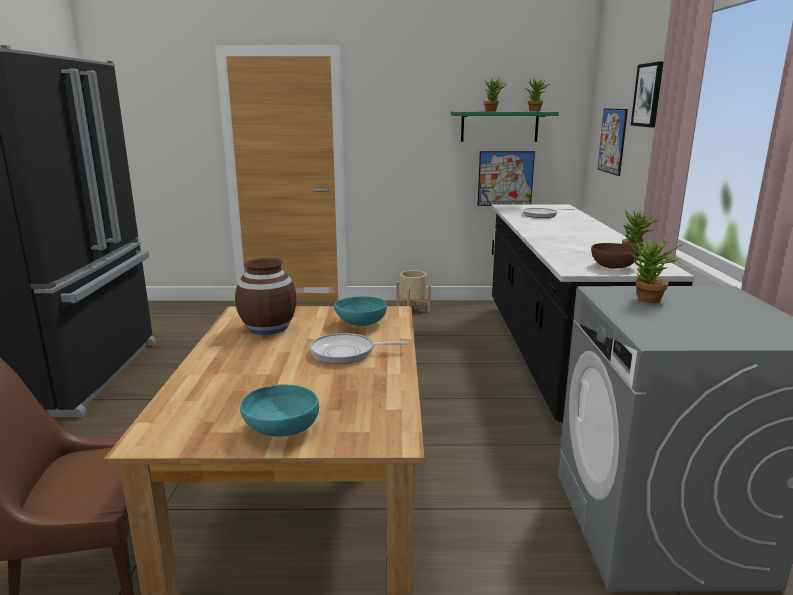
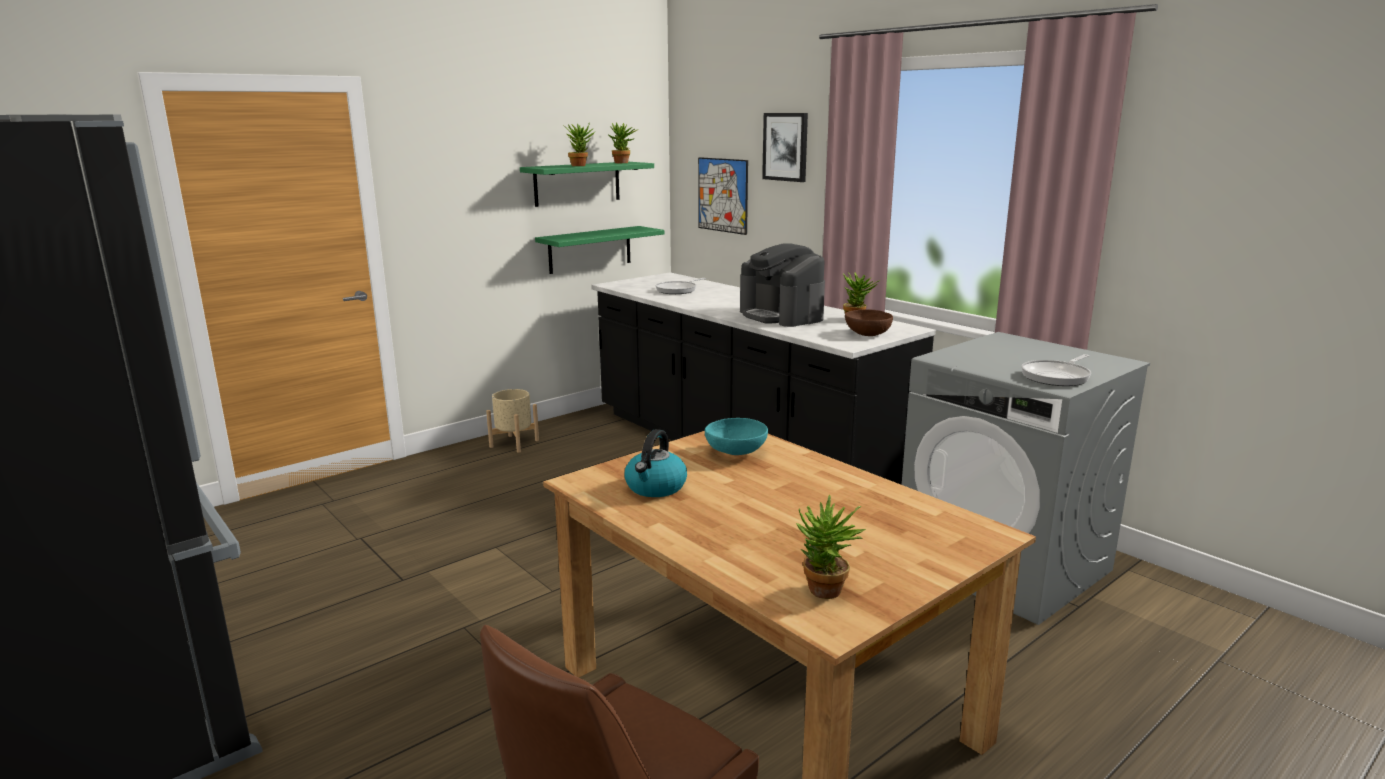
camera: 40 degrees left, 0 degrees up
brown vase [235,258,297,335] -> kettle [624,429,687,497]
turquoise bowl [240,384,319,436] -> none
frying pan [310,333,408,364] -> frying pan moved to [1021,354,1091,386]
picture [477,151,535,206] -> green shelf [535,226,664,274]
potted plant [629,237,683,303] -> potted plant moved to [796,495,866,599]
none -> coffee machine [740,244,825,327]

